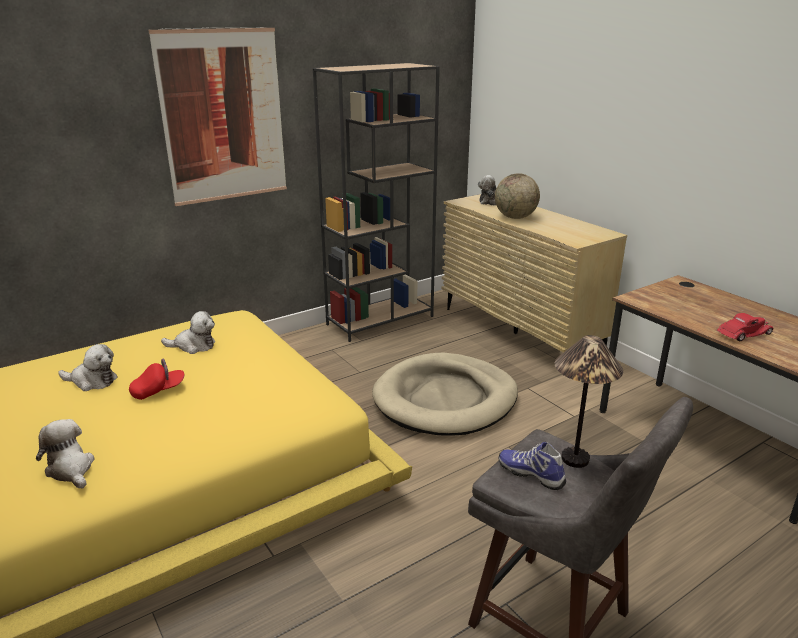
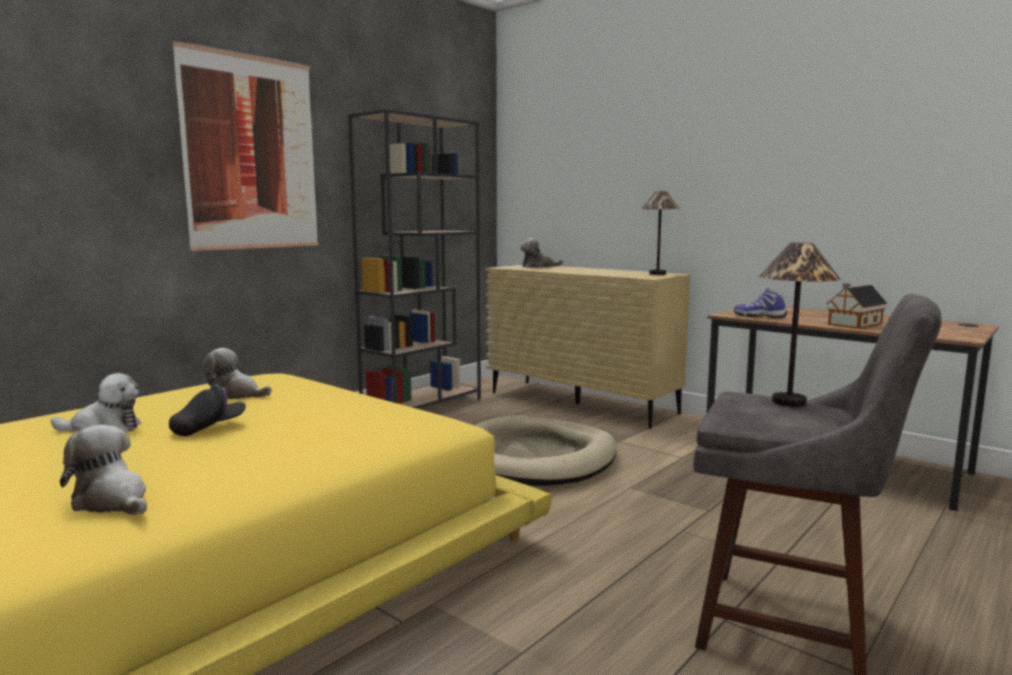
camera: 15 degrees left, 15 degrees down
red cap [129,358,184,400] -> black cap [169,384,246,436]
plush toy [161,311,215,354] -> plush toy turned 150 degrees counterclockwise [202,348,272,399]
globe [495,173,540,219] -> none
shoe [499,442,566,490] -> shoe moved to [734,288,787,318]
red toy car [717,313,774,341] -> toy house [826,283,887,329]
none -> table lamp [642,191,679,275]

